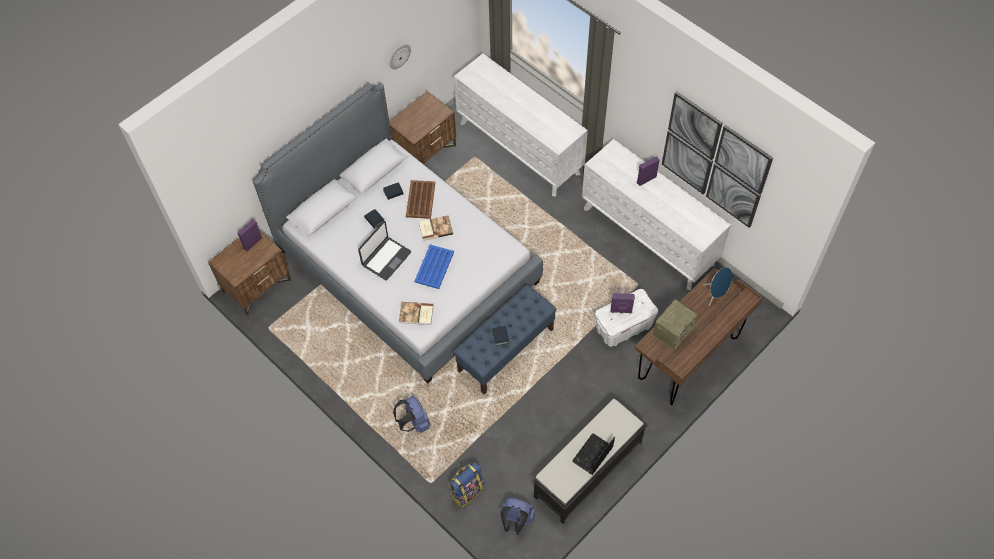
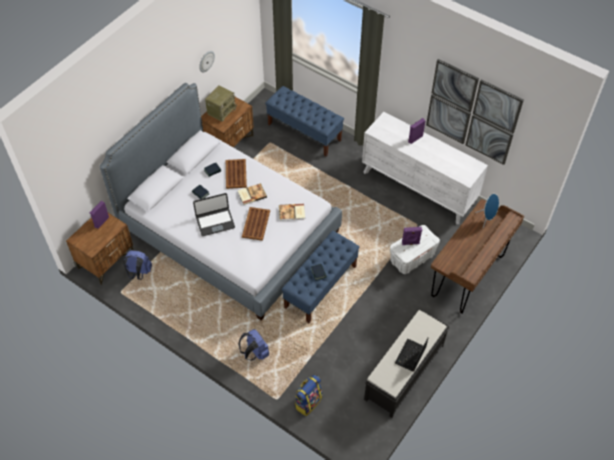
camera: 10 degrees left, 5 degrees down
laptop [358,221,411,280] -> laptop turned 45 degrees clockwise [193,193,235,236]
book [399,302,433,325] -> book moved to [279,204,305,221]
blue tray [414,245,454,289] -> brown tray [242,207,270,241]
white dresser [454,54,588,197] -> blue bench [265,86,344,157]
blue backpack [500,498,535,535] -> blue backpack moved to [123,250,152,280]
radio [653,299,697,350] -> radio moved to [205,85,237,122]

